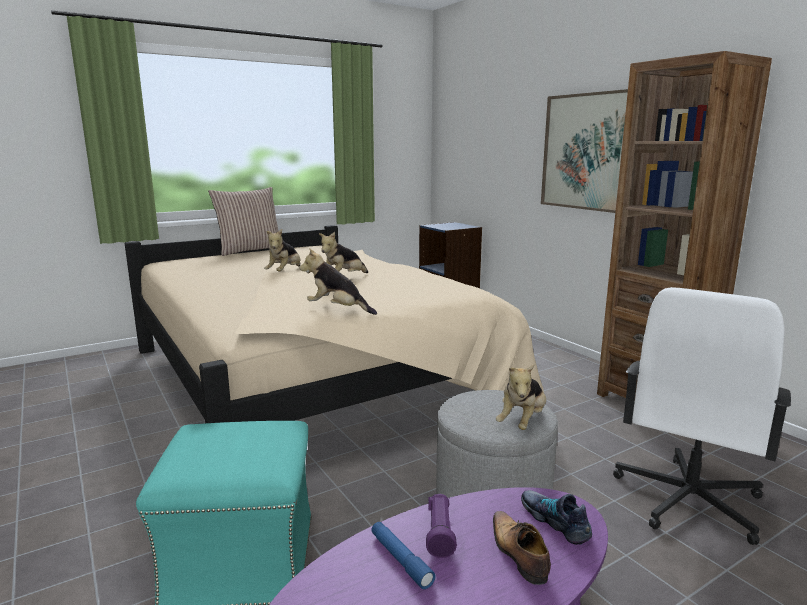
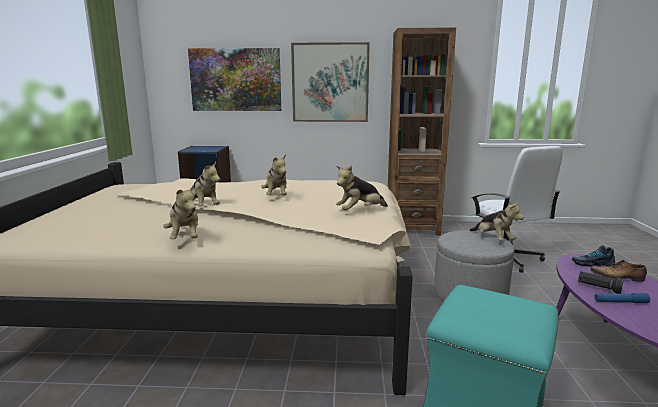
camera: 55 degrees left, 0 degrees up
pillow [208,187,279,256] -> none
purple flashlight [426,494,457,558] -> black flashlight [578,271,624,294]
none -> plush toy [163,185,198,239]
none -> picture [188,48,281,111]

